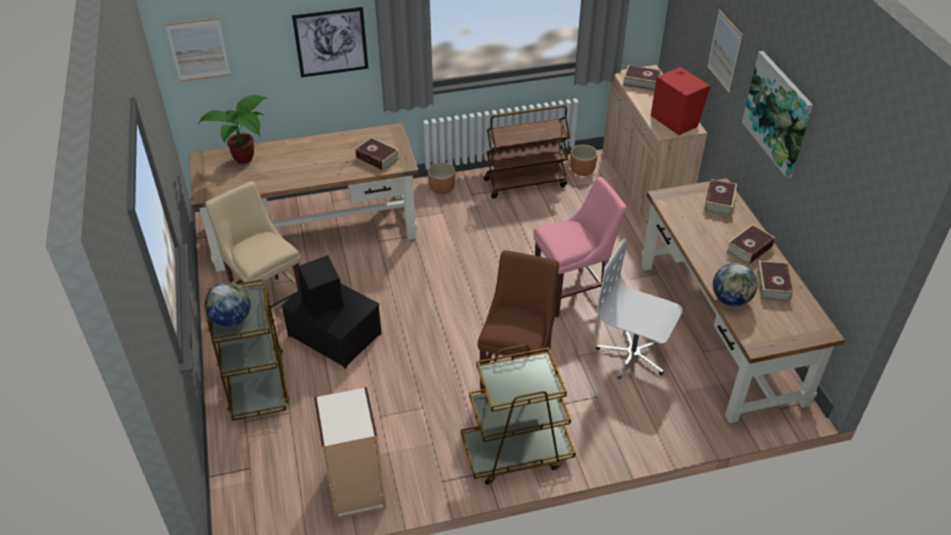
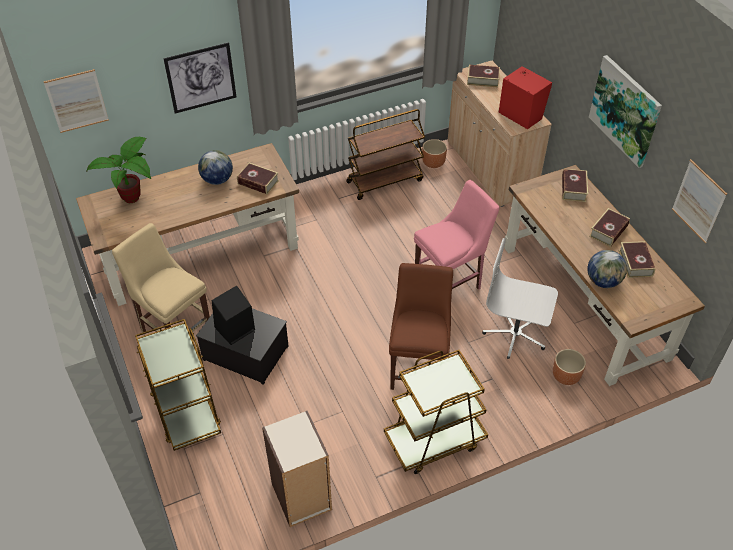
camera: 10 degrees left, 5 degrees up
globe [205,282,251,327] -> globe moved to [198,150,233,185]
brown planter [428,162,455,194] -> brown planter moved to [553,349,586,385]
picture [707,10,743,93] -> picture moved to [672,159,727,243]

